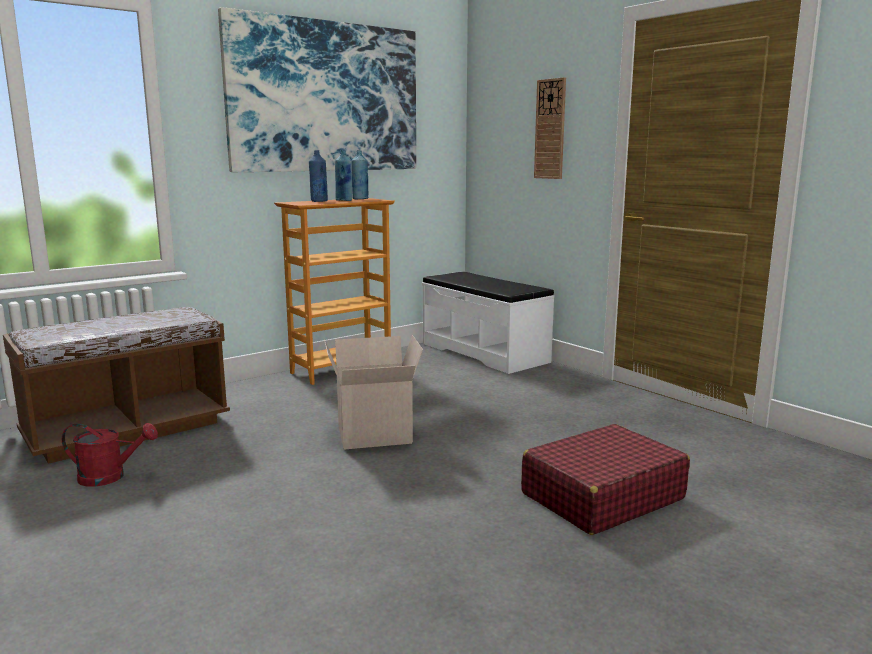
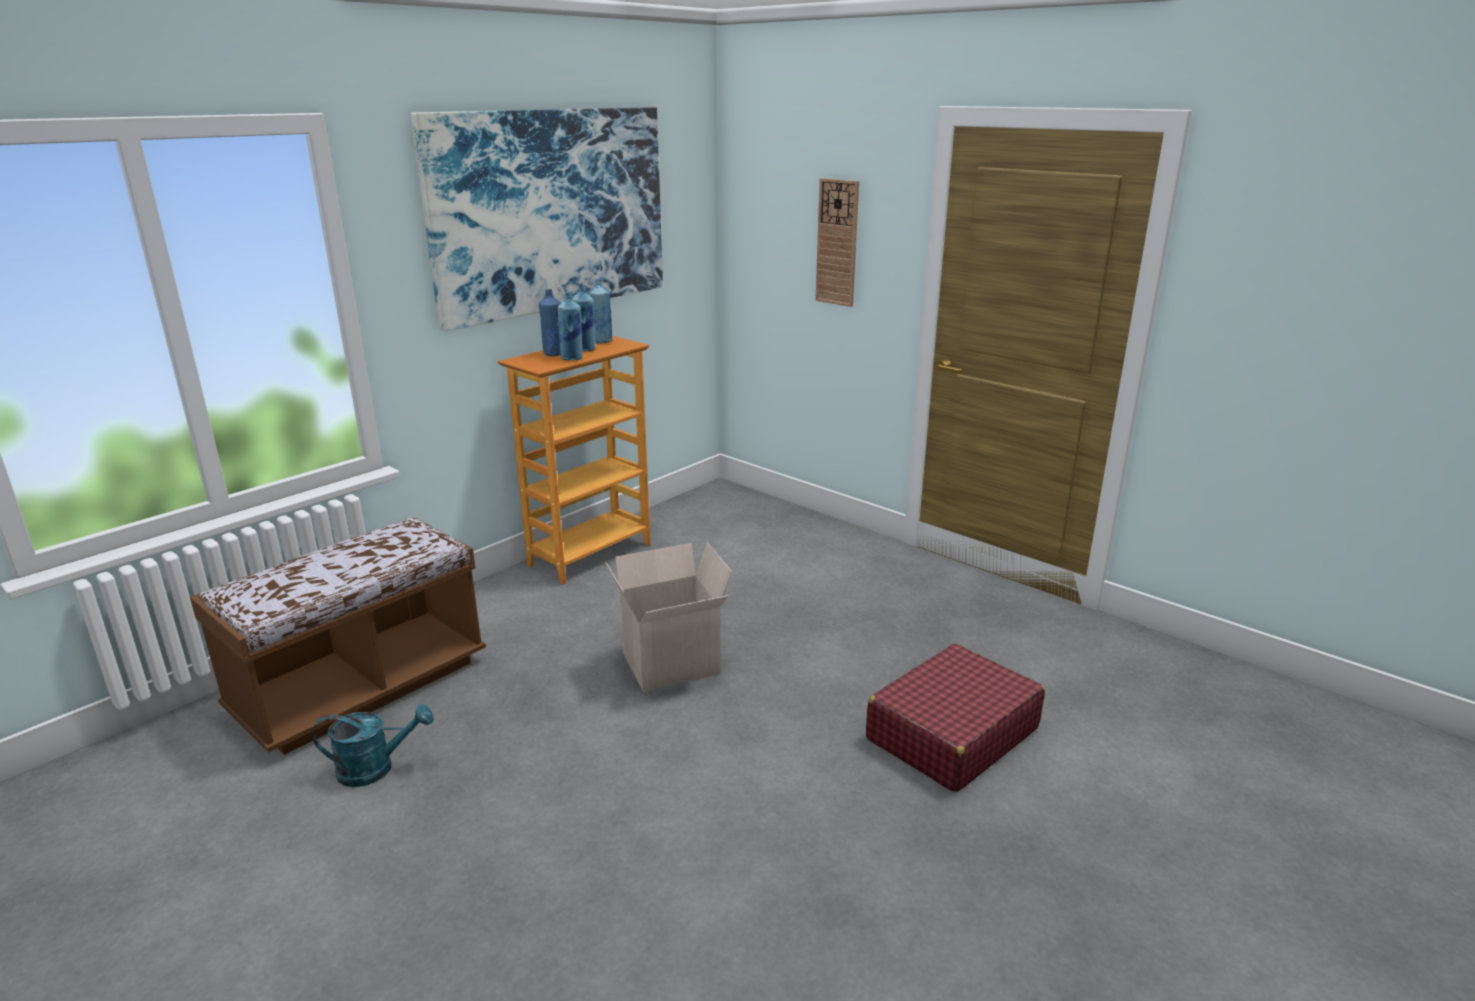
camera: 10 degrees left, 10 degrees up
red watering can [62,423,158,487] -> turquoise watering can [312,704,434,787]
white bench [422,272,554,374] -> none
none -> blue bottle [558,292,583,360]

